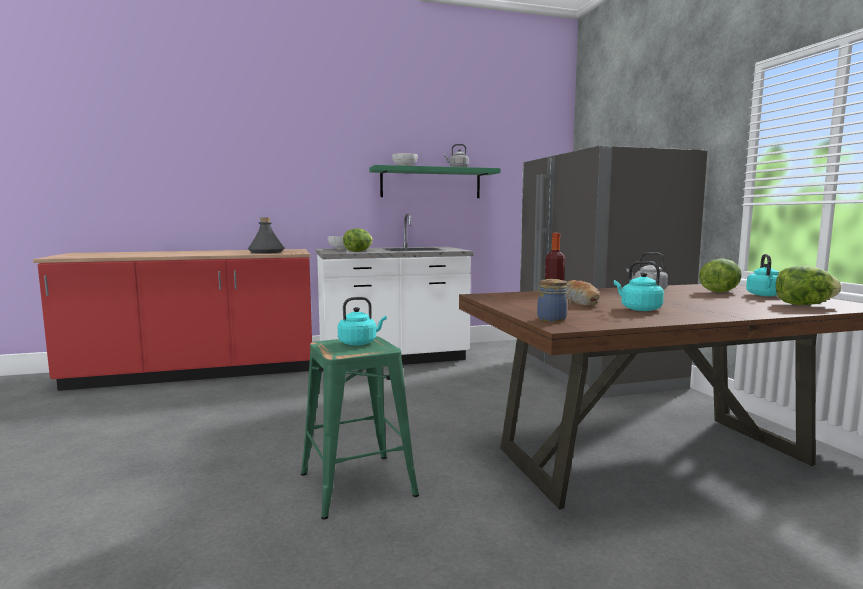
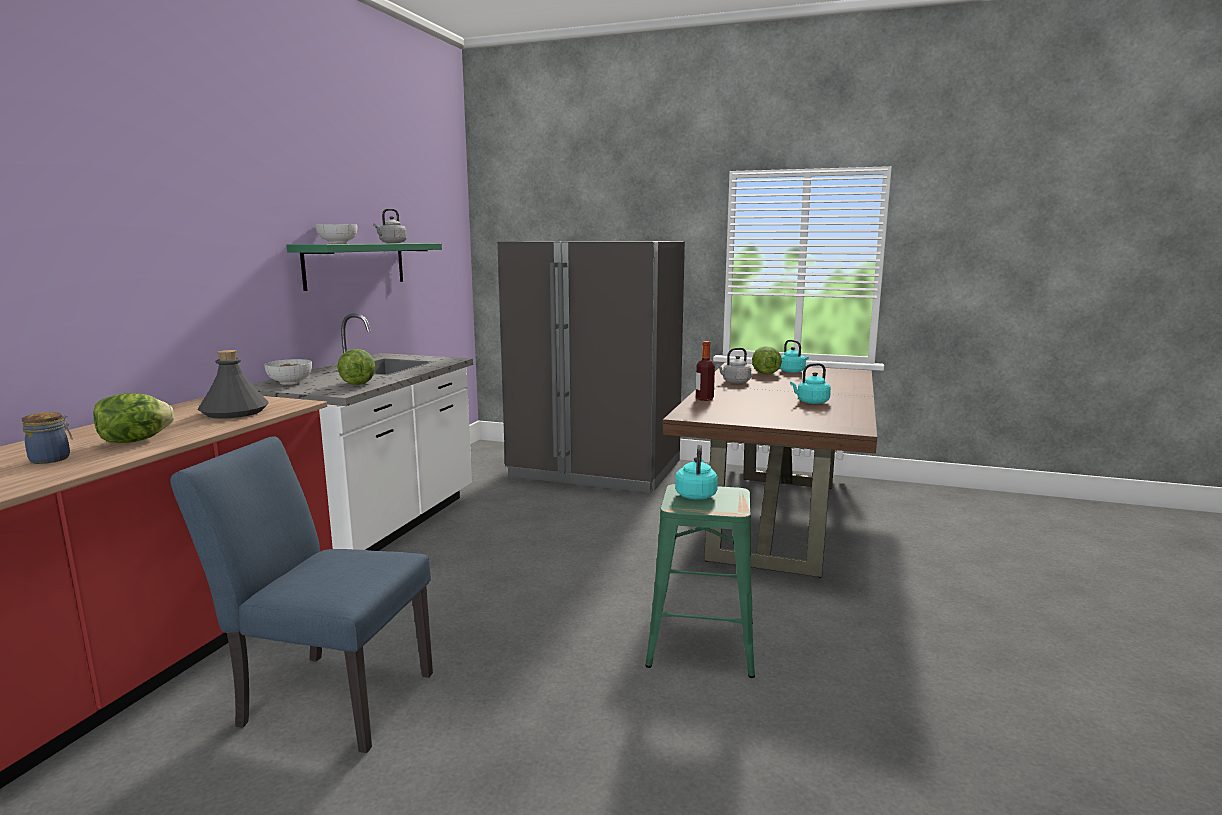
camera: 55 degrees left, 5 degrees up
jar [537,279,571,322] -> jar moved to [22,412,73,464]
bread [566,280,600,306] -> none
lettuce [776,266,841,305] -> lettuce moved to [93,393,174,443]
none -> blue chair [170,436,433,753]

